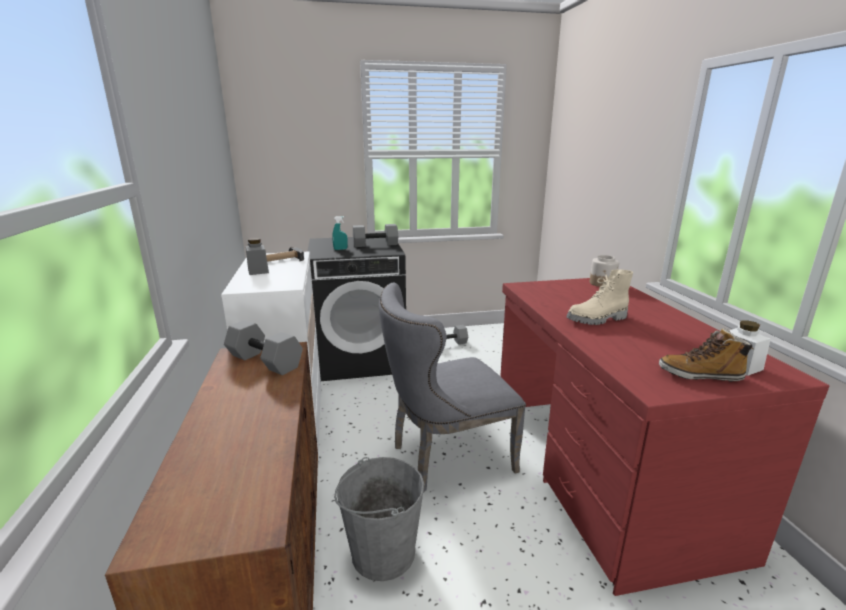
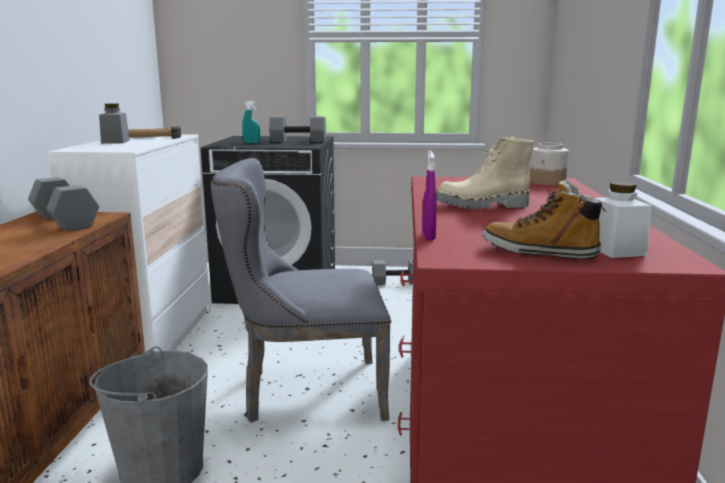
camera: 15 degrees right, 5 degrees down
none -> purple spray bottle [422,151,437,240]

